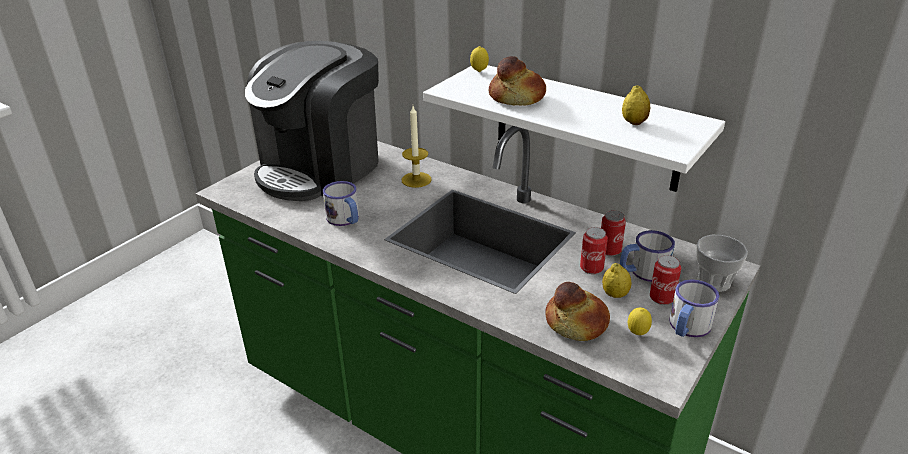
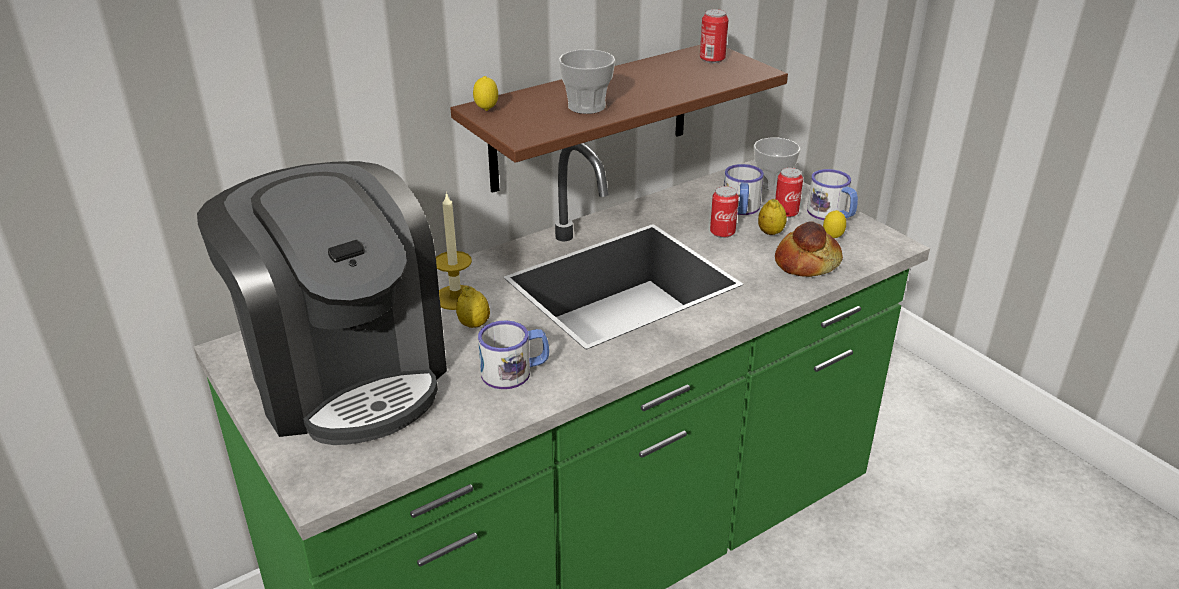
camera: 70 degrees left, 0 degrees up
white shelf [423,65,725,192] -> brown shelf [450,45,788,193]
bread [489,56,546,105] -> cup [558,49,615,114]
can [601,210,626,256] -> can moved to [700,9,729,63]
lemon [622,86,650,125] -> lemon moved to [456,286,490,328]

